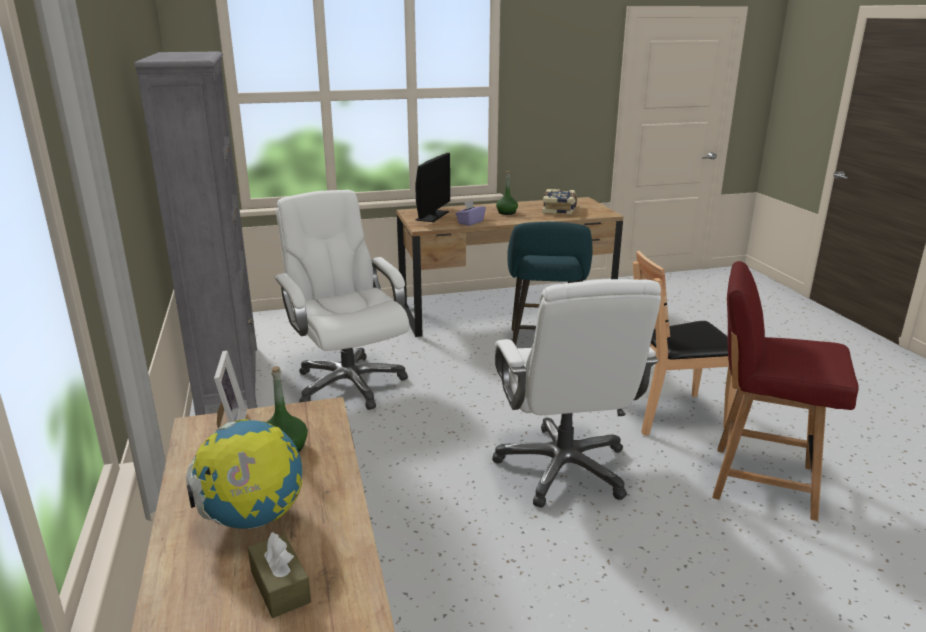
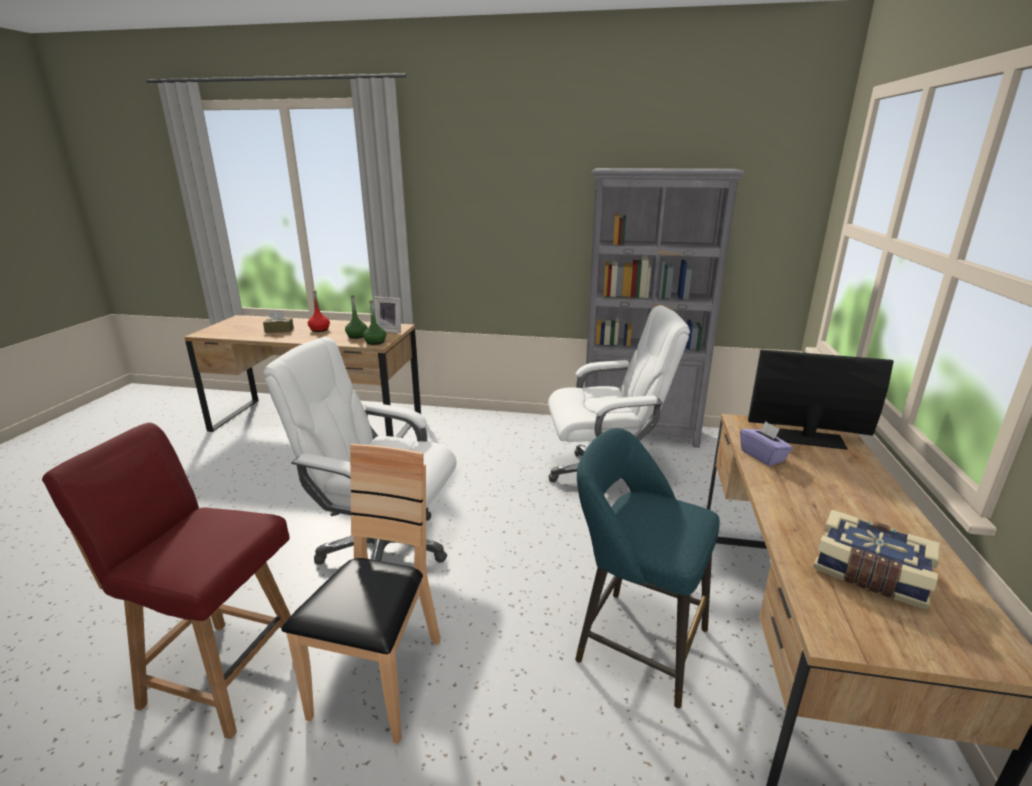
camera: 115 degrees right, 0 degrees up
globe [186,419,303,529] -> red bottle [308,290,330,332]
monitor [415,153,450,222] -> monitor turned 150 degrees clockwise [748,349,894,450]
green bottle [496,171,518,215] -> green bottle moved to [363,300,386,345]
red chair [713,261,859,521] -> red chair turned 120 degrees counterclockwise [42,423,291,739]

